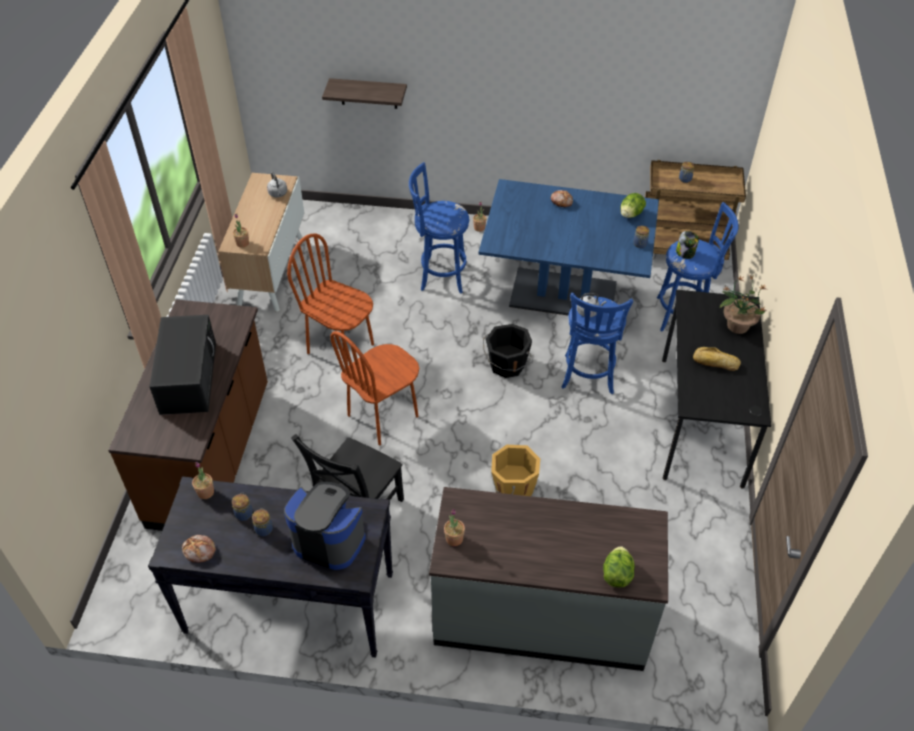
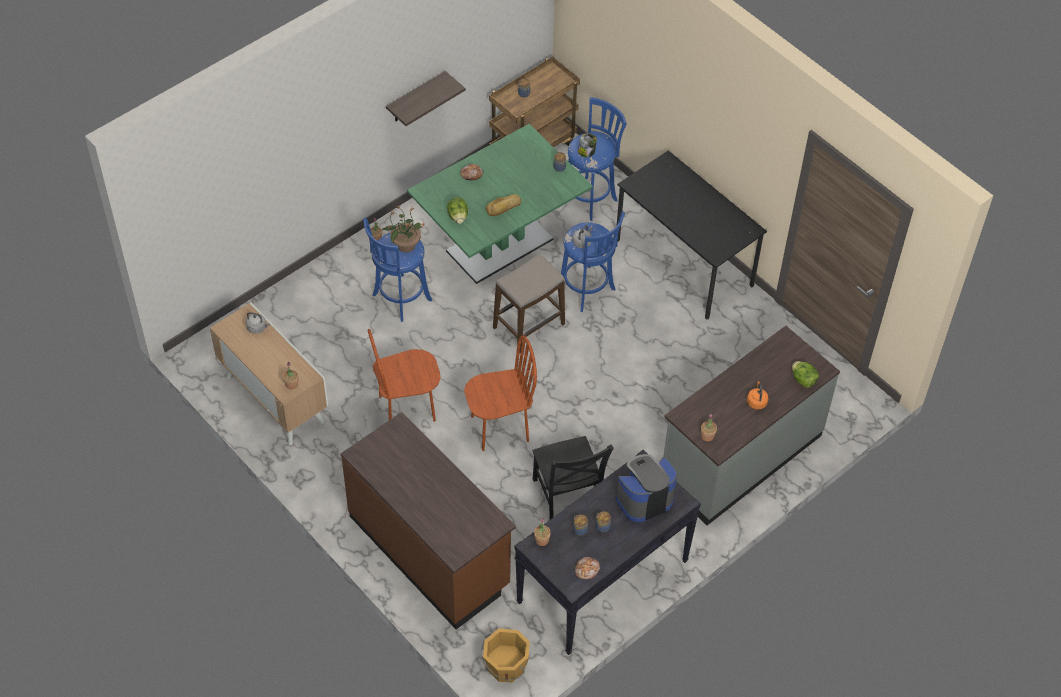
camera: 50 degrees left, 5 degrees up
black microwave [150,315,216,415] -> none
shelf [322,78,407,109] -> shelf moved to [386,71,465,126]
brown chair [330,331,419,446] -> brown chair turned 105 degrees counterclockwise [464,336,537,451]
blue dining table [479,179,659,316] -> green dining table [407,124,593,284]
black bucket [483,324,532,378] -> stool [493,254,565,353]
orange bucket [491,445,540,496] -> orange bucket moved to [481,628,530,682]
lettuce [620,193,646,218] -> lettuce moved to [447,197,468,224]
bread [693,347,741,371] -> bread moved to [486,194,521,216]
potted plant [720,275,766,334] -> potted plant moved to [382,204,425,252]
none -> orange kettle [747,381,768,410]

